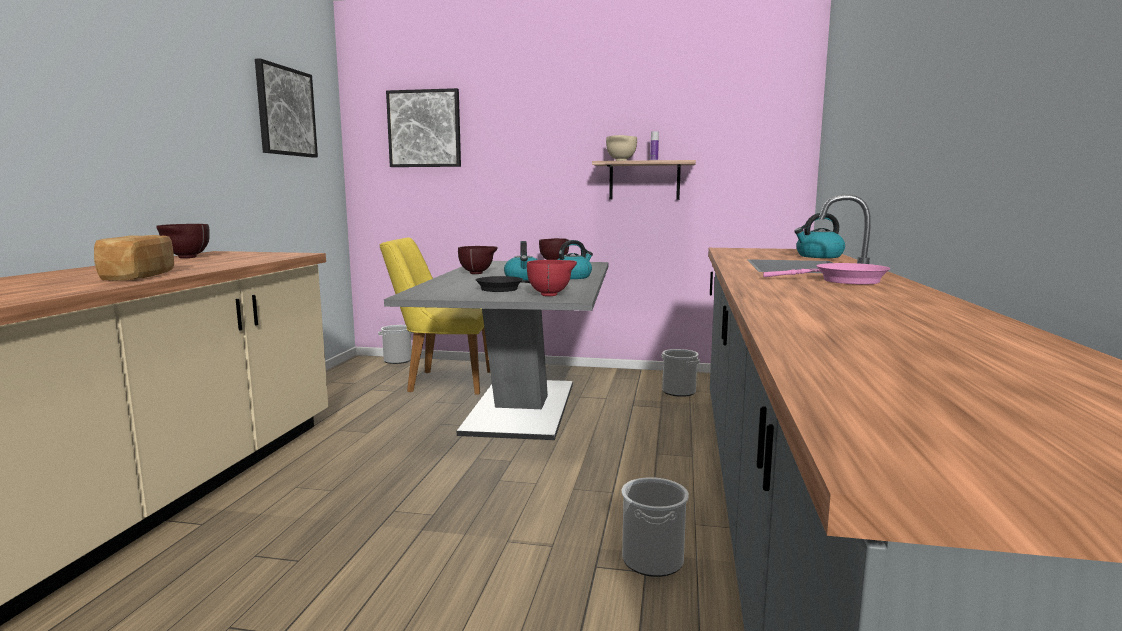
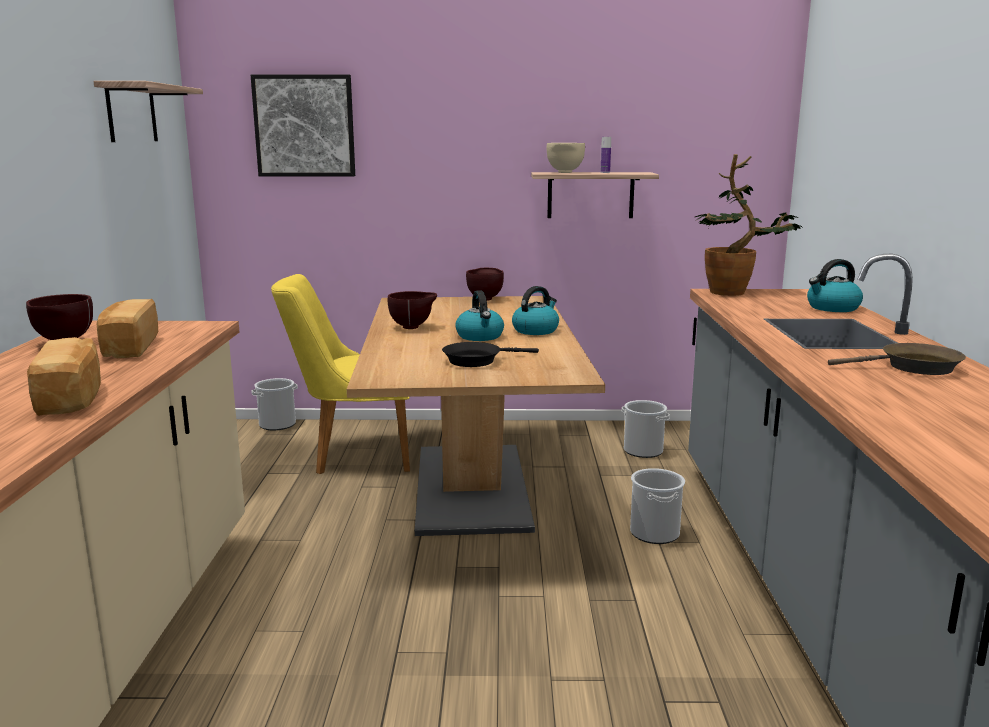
camera: 10 degrees left, 5 degrees up
picture [255,58,318,157] -> shelf [93,81,203,142]
grey dining table [384,261,609,440] -> brown dining table [347,296,605,536]
red bowl [527,260,577,296] -> none
bucket [621,477,689,577] -> bucket moved to [630,468,685,544]
pink frying pan [763,263,890,285] -> brown frying pan [828,343,966,375]
none -> bread [97,299,158,358]
none -> potted plant [695,154,803,296]

